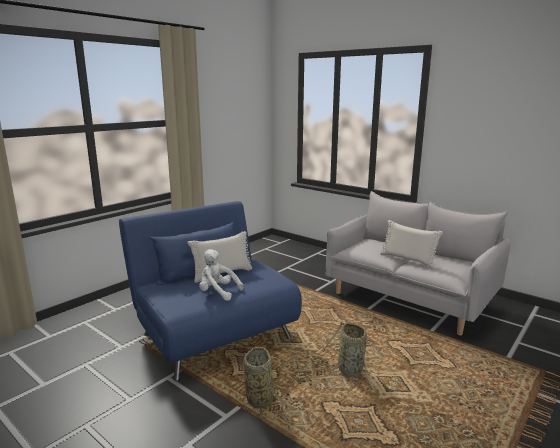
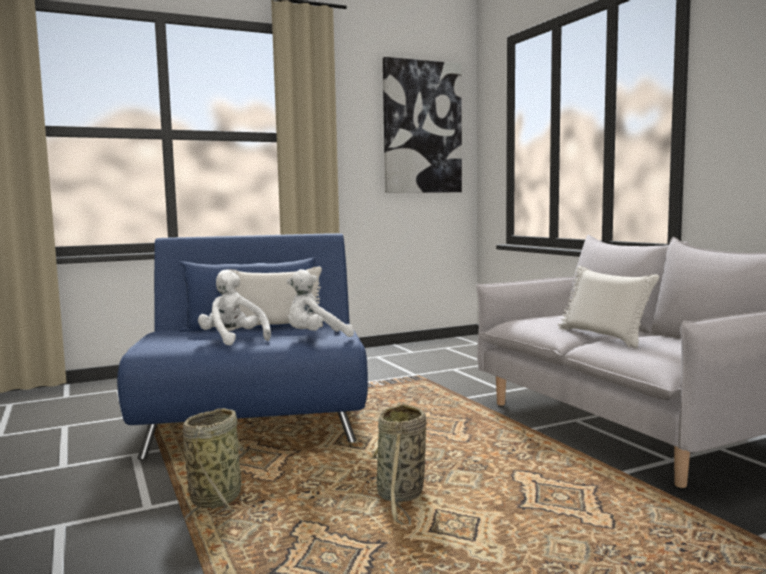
camera: 25 degrees right, 10 degrees down
none -> white plush toy [287,269,354,337]
none -> picture [383,57,462,193]

